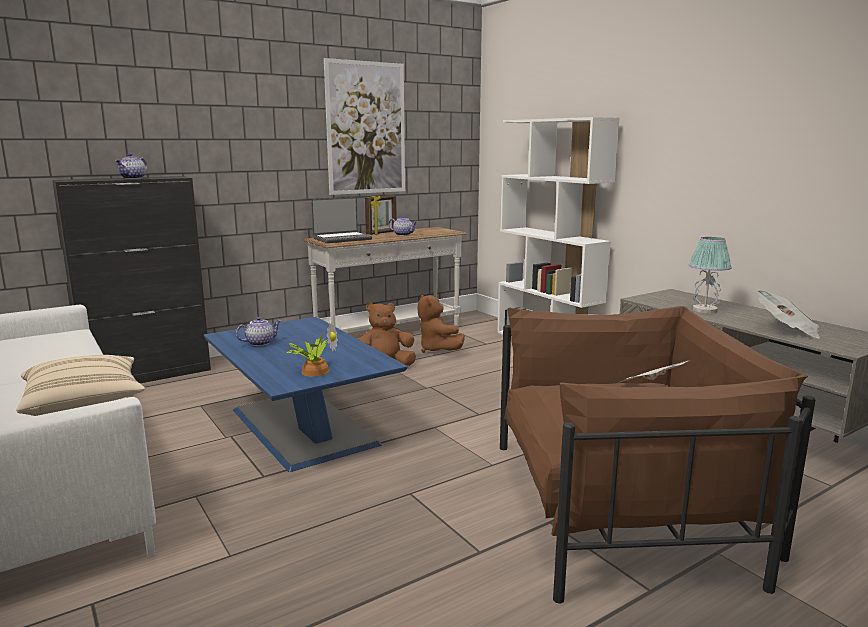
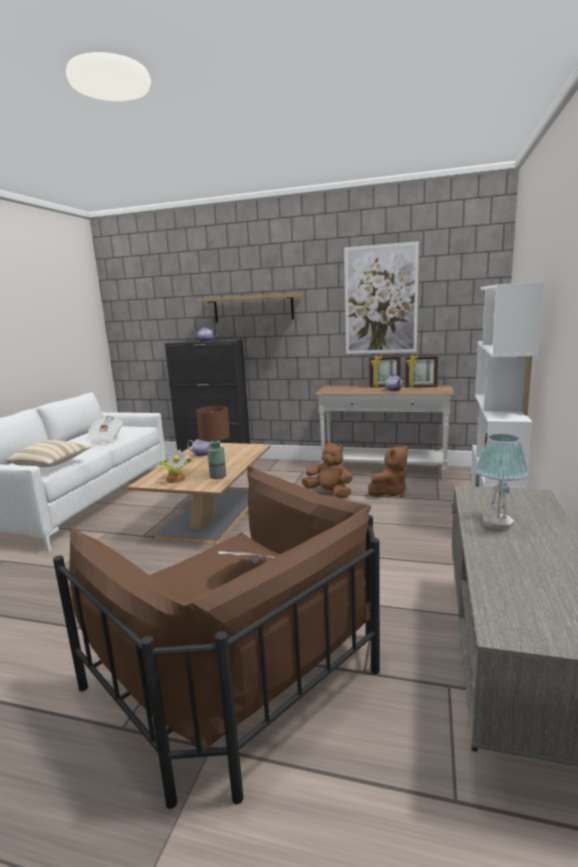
camera: 50 degrees right, 0 degrees up
blue coffee table [204,317,408,472] -> brown coffee table [127,442,271,545]
laptop [311,197,372,243] -> none
brown plush toy [417,294,465,353] -> brown plush toy turned 150 degrees counterclockwise [368,446,408,497]
newspaper [757,289,820,339] -> newspaper moved to [88,416,123,445]
none -> brown table lamp [196,406,230,479]
none -> shelf [197,293,302,323]
none -> picture frame [405,355,438,388]

